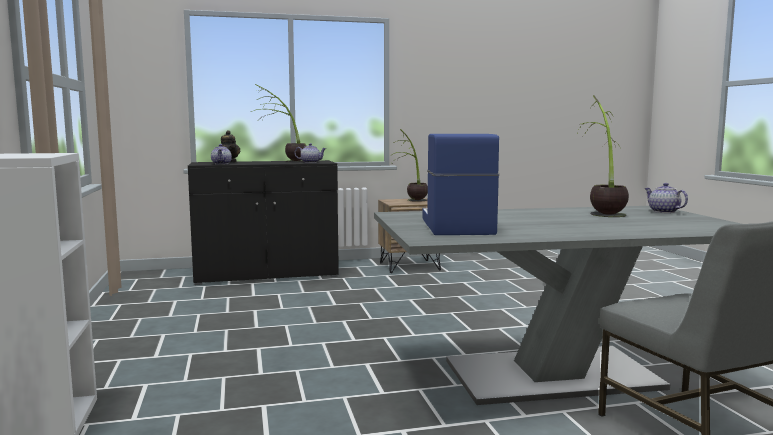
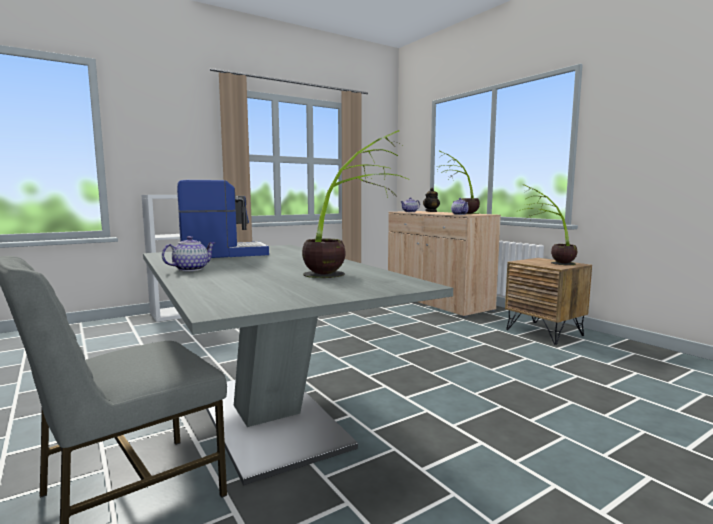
camera: 70 degrees right, 0 degrees up
black cabinet [188,160,339,285] -> beige cabinet [388,211,501,318]
teapot [644,183,688,213] -> teapot moved to [162,236,215,271]

